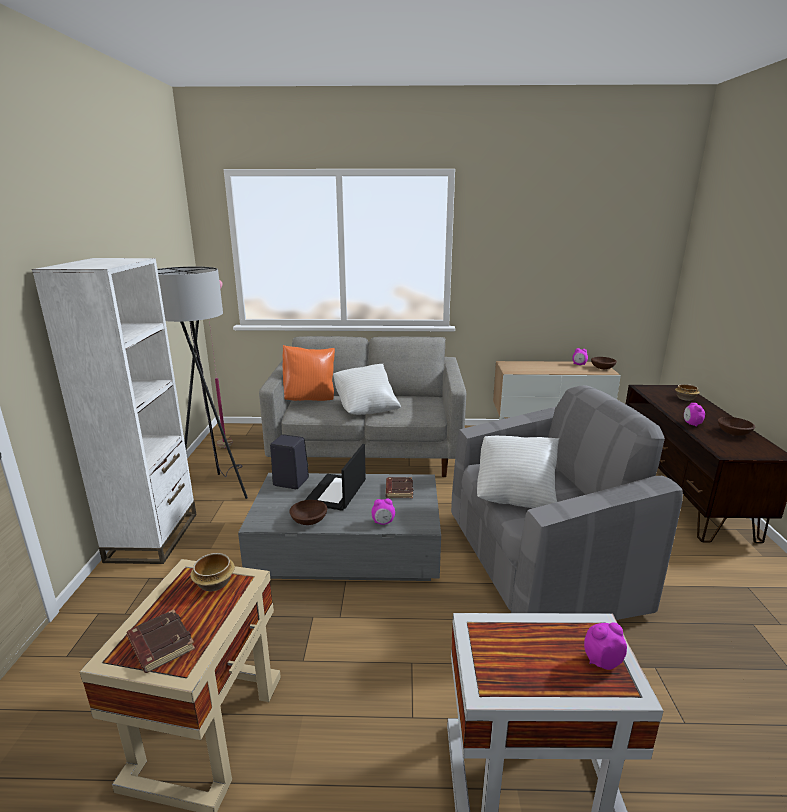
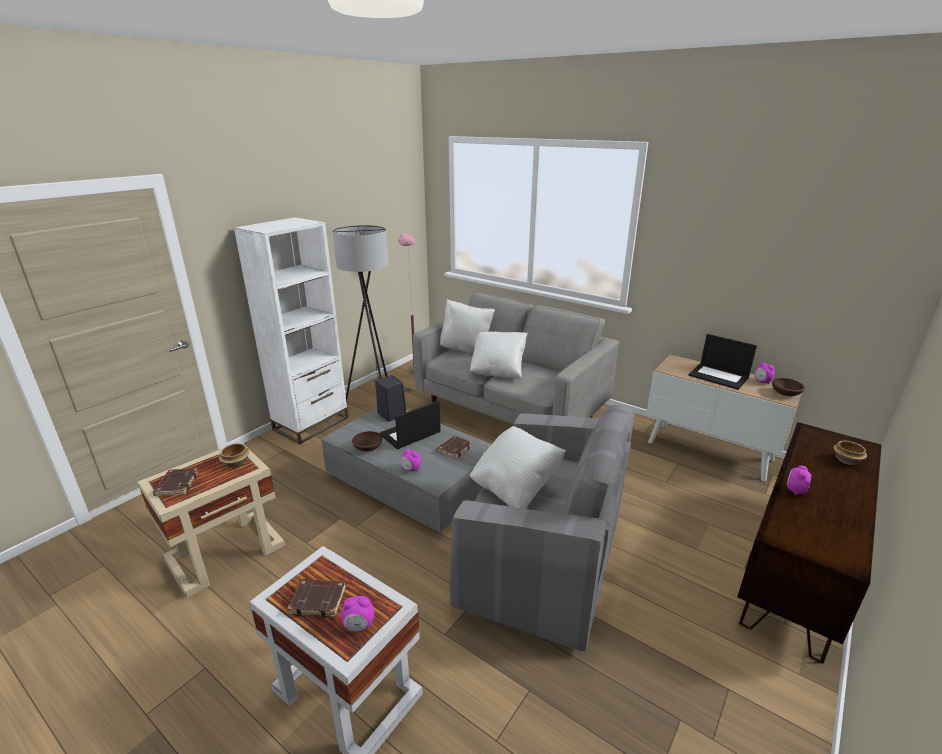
camera: 35 degrees right, 5 degrees up
orange pillow [283,345,335,401] -> white pillow [440,299,495,354]
alarm clock [584,622,627,670] -> alarm clock turned 150 degrees clockwise [341,596,374,632]
brown bowl [718,417,755,436] -> none
none -> brown book [287,579,346,618]
none -> laptop [688,334,757,390]

